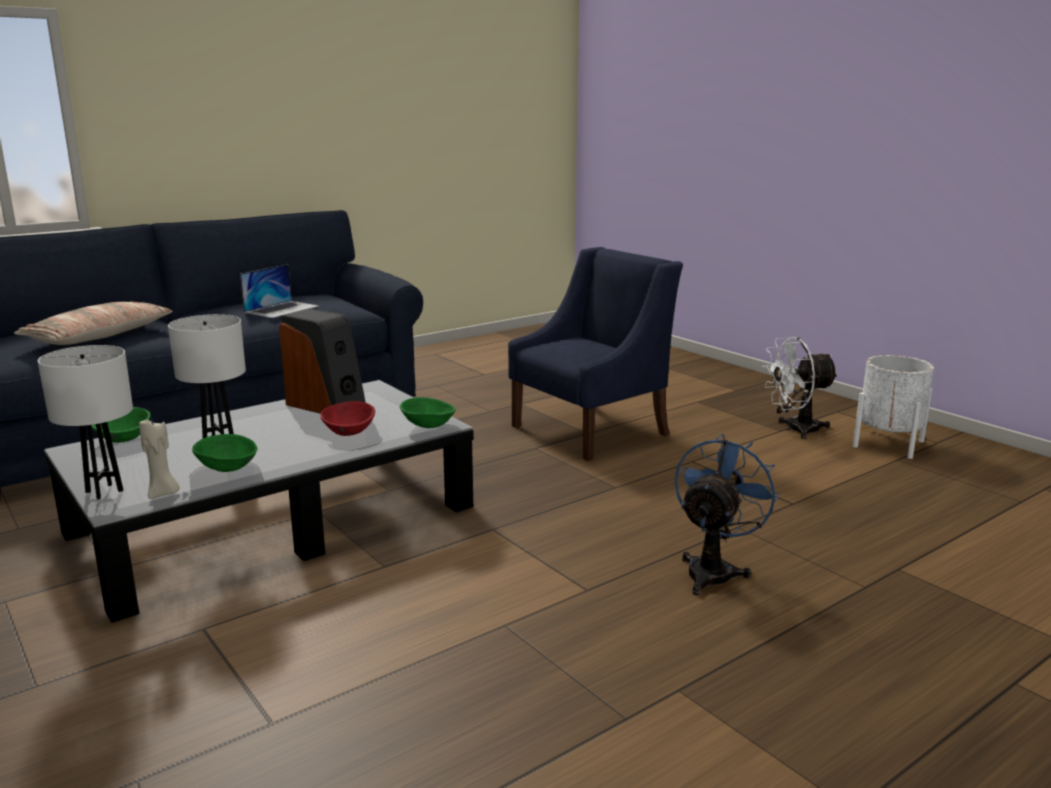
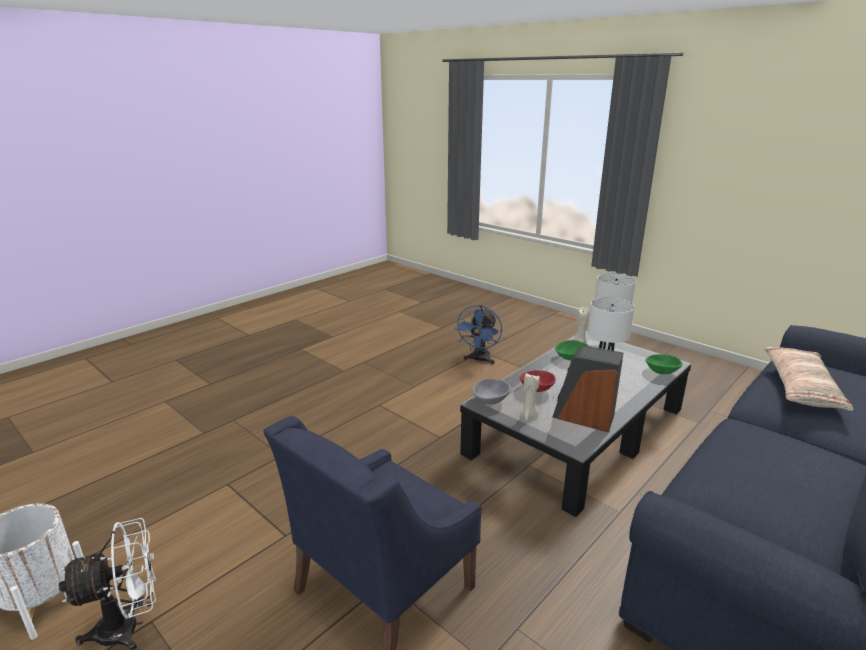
camera: 170 degrees right, 5 degrees up
laptop [240,264,319,318] -> none
green bowl [400,397,456,428] -> grey bowl [472,378,510,404]
blue fan [675,434,780,595] -> blue fan moved to [455,305,502,364]
none -> beige candle [520,373,540,421]

